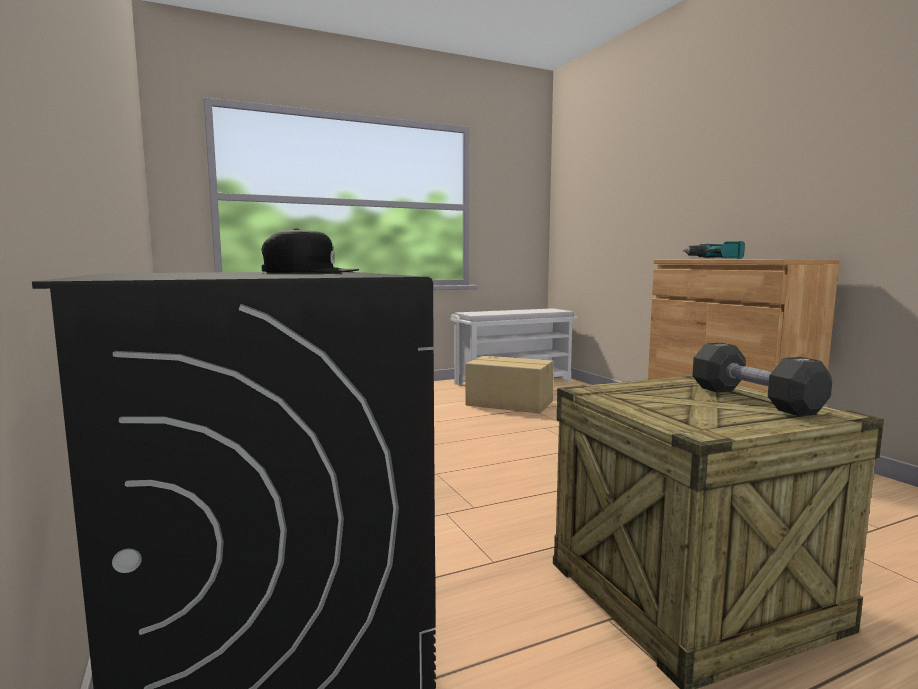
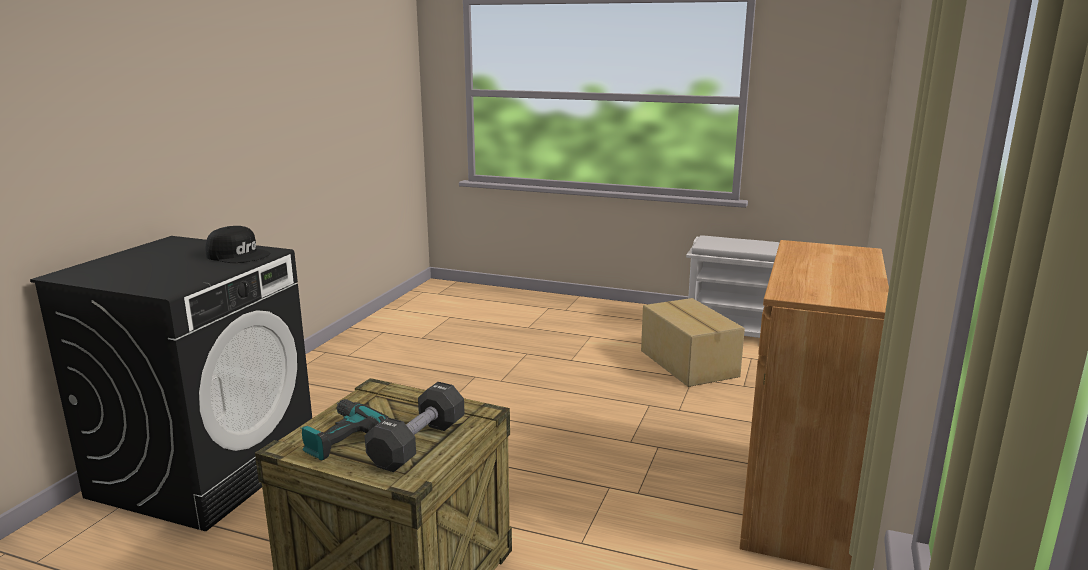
camera: 45 degrees right, 10 degrees up
power drill [683,241,745,259] -> power drill moved to [301,399,389,461]

